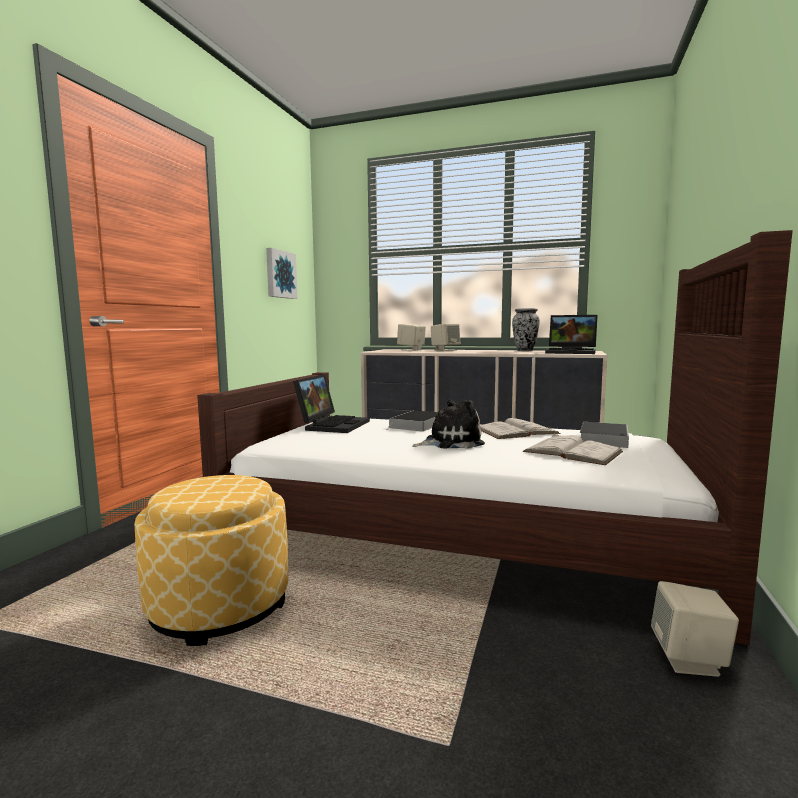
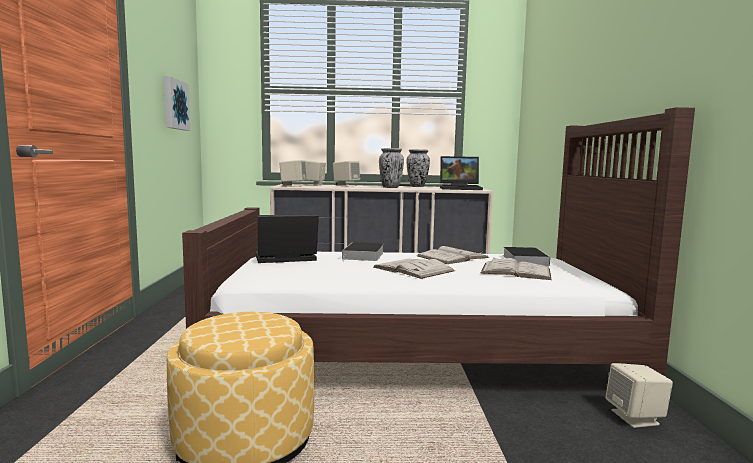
camera: 20 degrees left, 0 degrees up
laptop [293,374,370,433] -> laptop turned 105 degrees counterclockwise [255,214,319,263]
plush toy [413,400,485,449] -> white book [374,259,455,279]
none -> beige speaker [279,160,306,187]
none -> vase [379,148,404,188]

